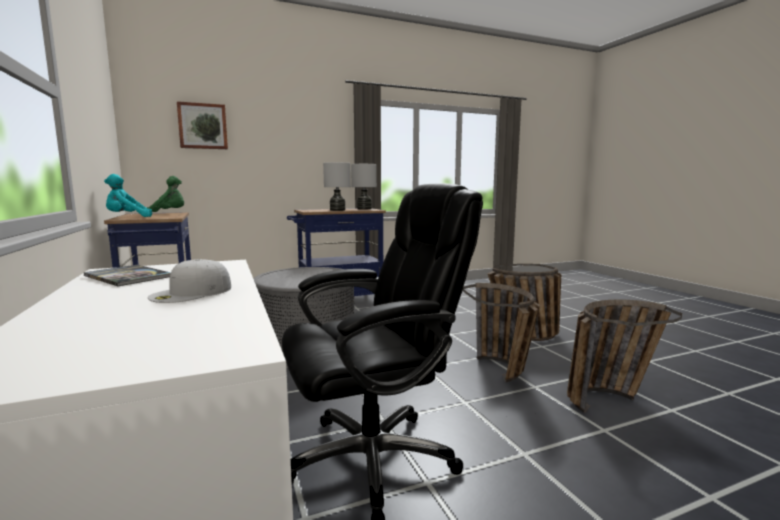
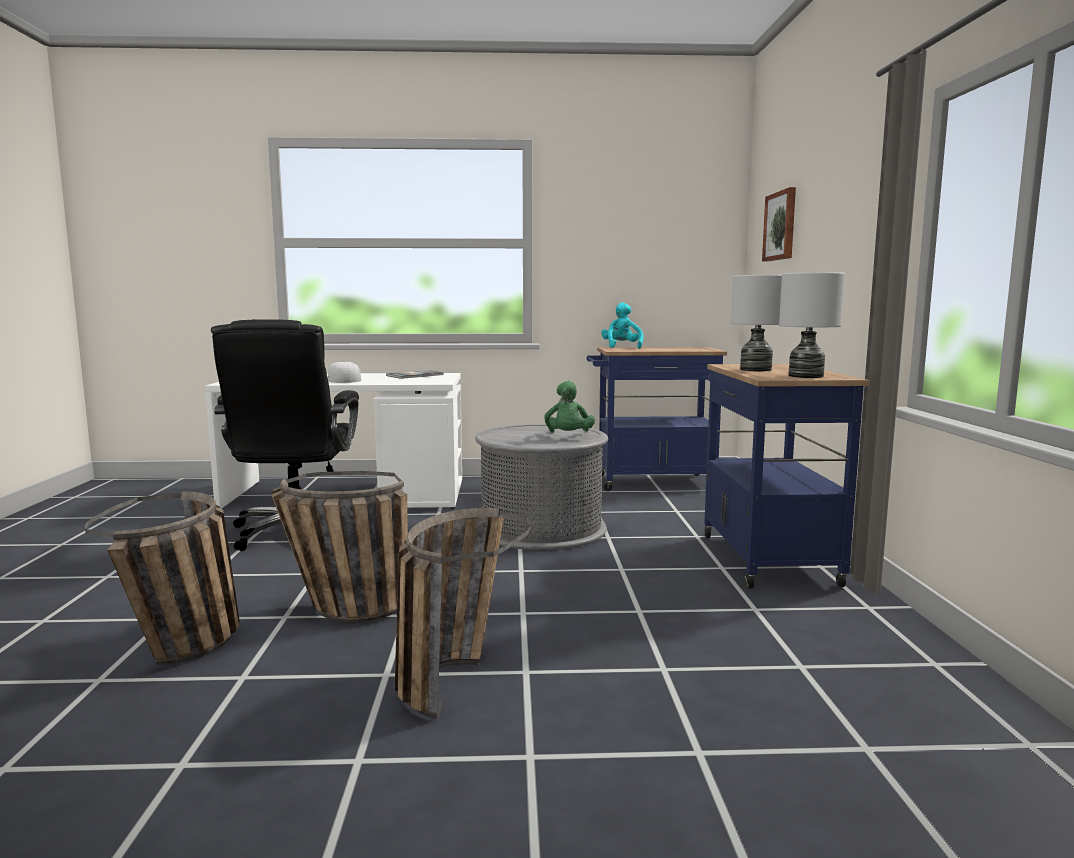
camera: 110 degrees right, 0 degrees up
green plush toy [147,176,184,212] -> green plush toy moved to [545,381,595,433]

